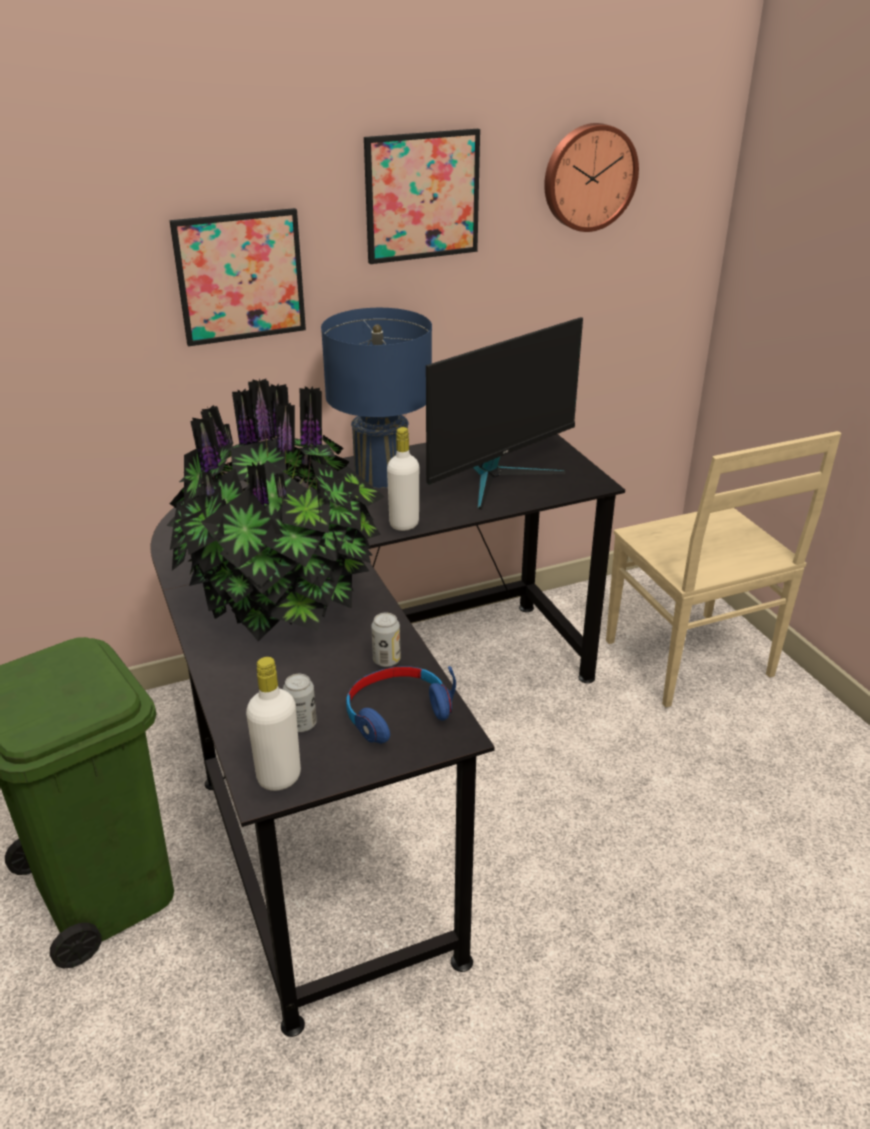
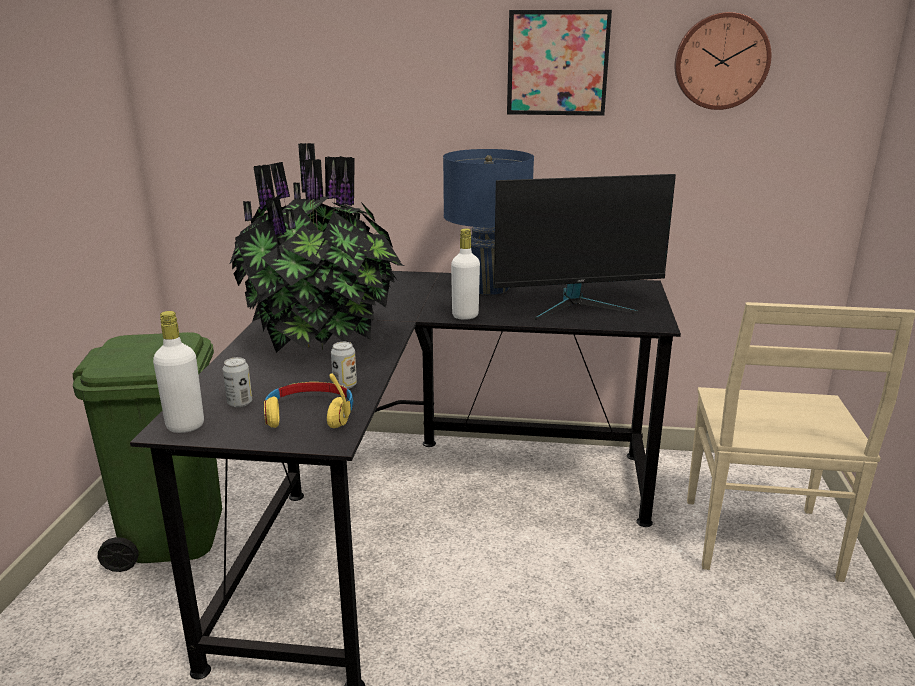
camera: 30 degrees right, 10 degrees down
picture [169,208,306,347] -> none
blue headphones [346,666,456,744] -> yellow headphones [264,373,353,428]

